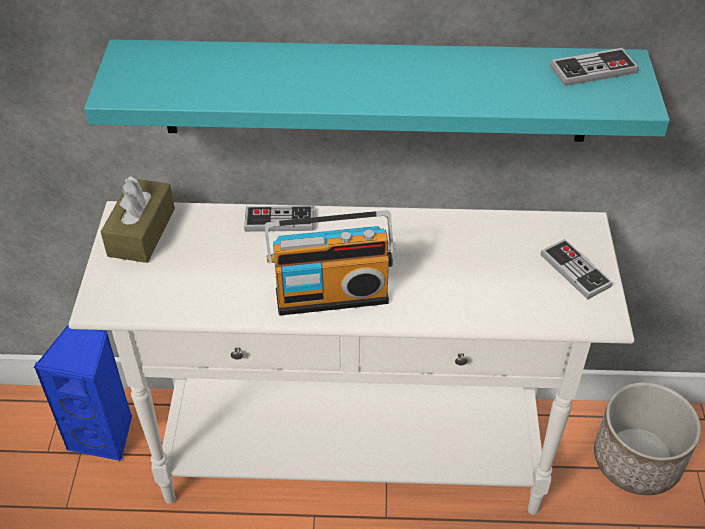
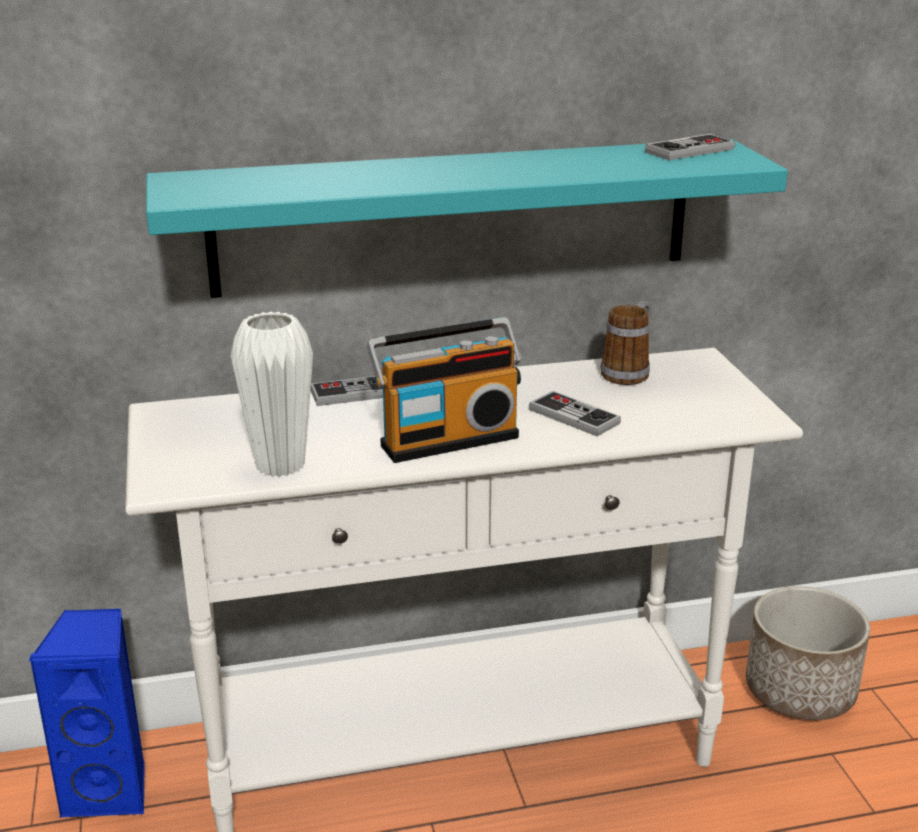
camera: 15 degrees left, 20 degrees down
brown tissue box [101,176,175,263] -> none
game controller [540,239,613,299] -> game controller moved to [529,391,621,436]
none -> white vase [230,312,313,477]
none -> mug [600,301,651,385]

